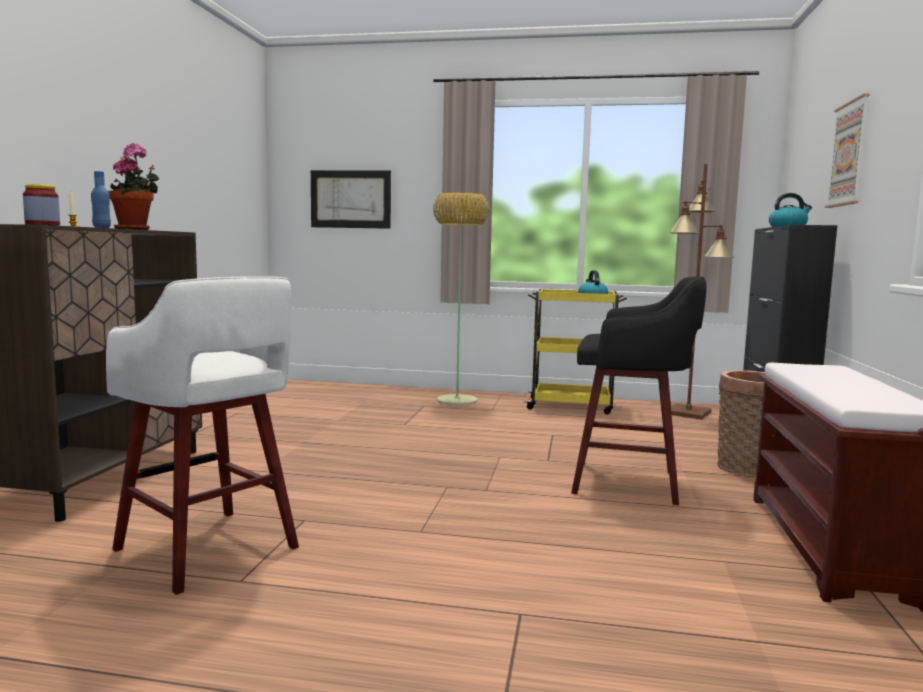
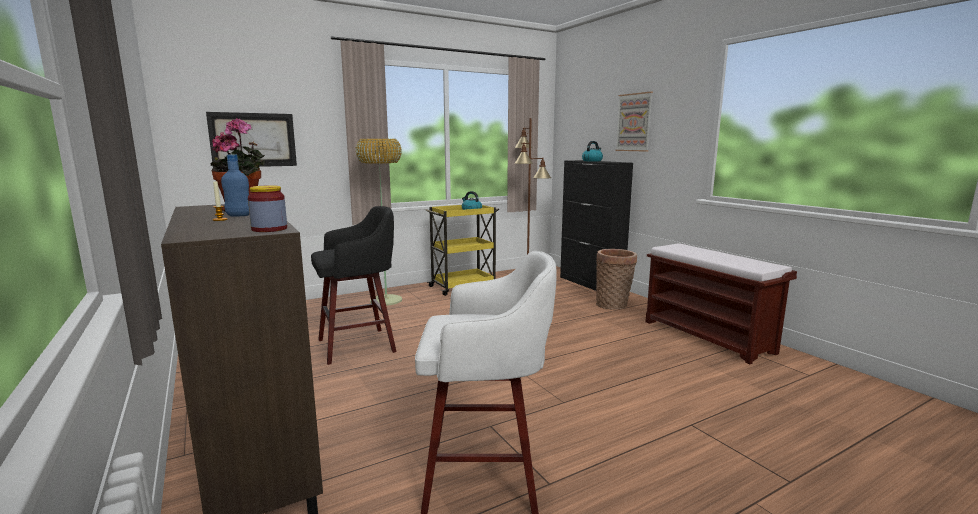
camera: 40 degrees left, 5 degrees up
black stool [571,276,707,505] -> black stool moved to [311,206,397,365]

